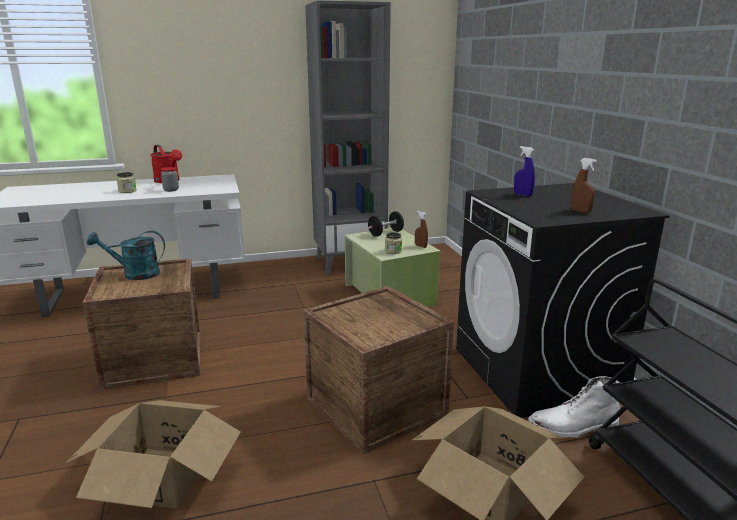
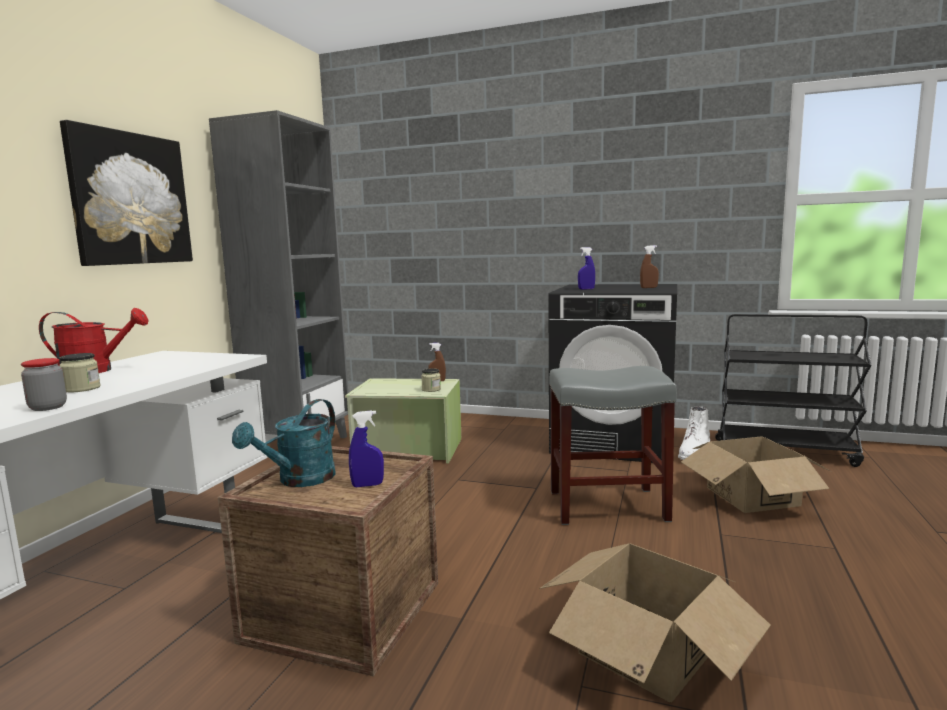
camera: 55 degrees left, 10 degrees down
jar [161,167,179,192] -> jar moved to [21,358,67,411]
crate [303,286,454,454] -> grey stool [549,366,677,525]
black dumbbell [368,211,404,237] -> none
none -> picture [60,120,193,266]
none -> blue spray bottle [349,410,384,487]

